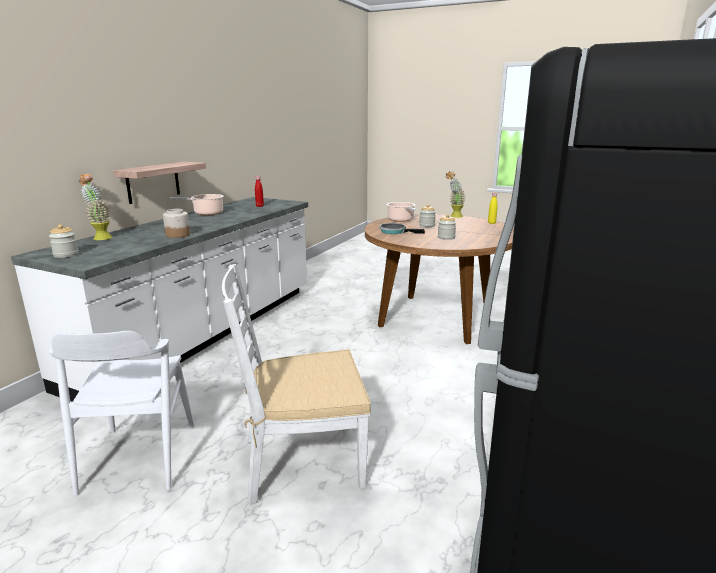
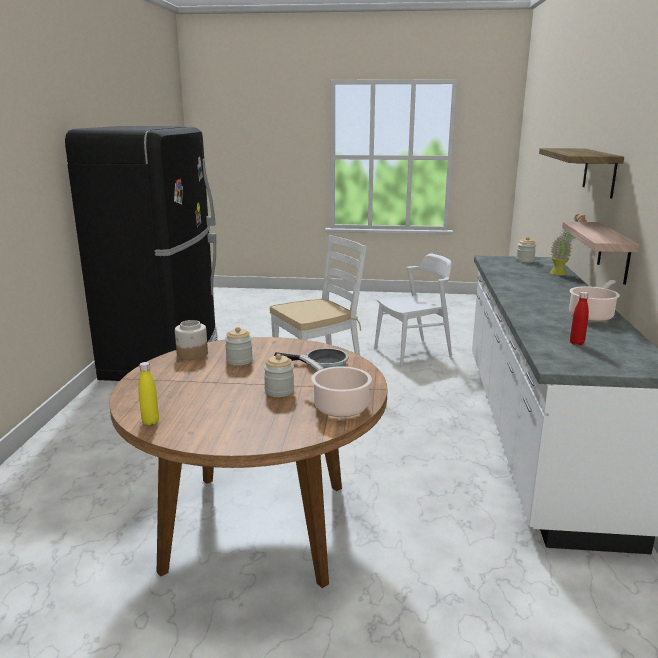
camera: 160 degrees right, 0 degrees up
white chair [49,331,194,496] -> white chair turned 90 degrees clockwise [374,254,452,367]
jar [163,209,190,238] -> jar moved to [175,320,208,360]
potted plant [446,171,465,218] -> none
none -> shelf [539,148,624,199]

